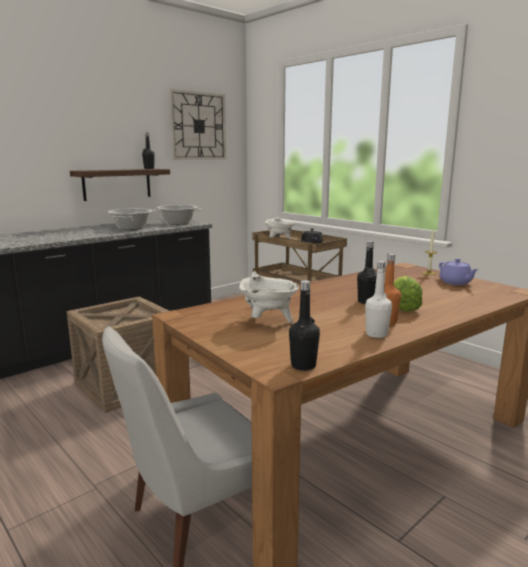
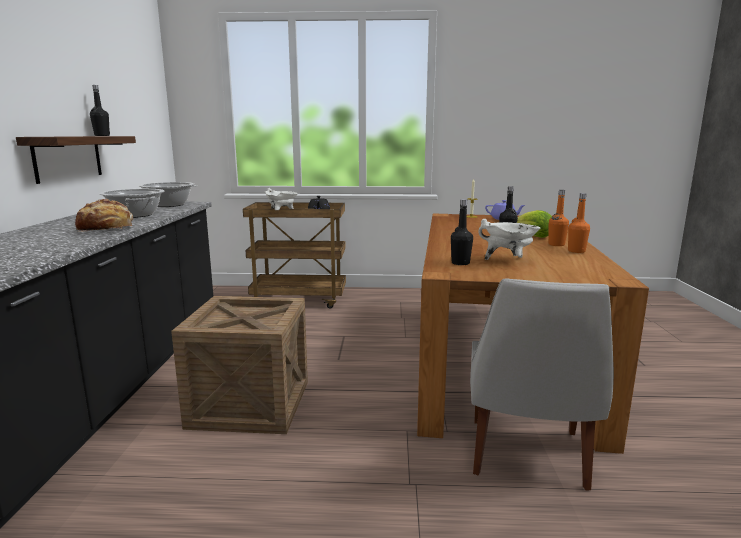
camera: 45 degrees left, 0 degrees up
wall clock [169,89,226,160] -> none
black bottle [289,280,320,371] -> black bottle moved to [451,199,473,265]
white bottle [365,261,392,338] -> orange bottle [568,193,590,253]
none -> bread [75,199,133,231]

